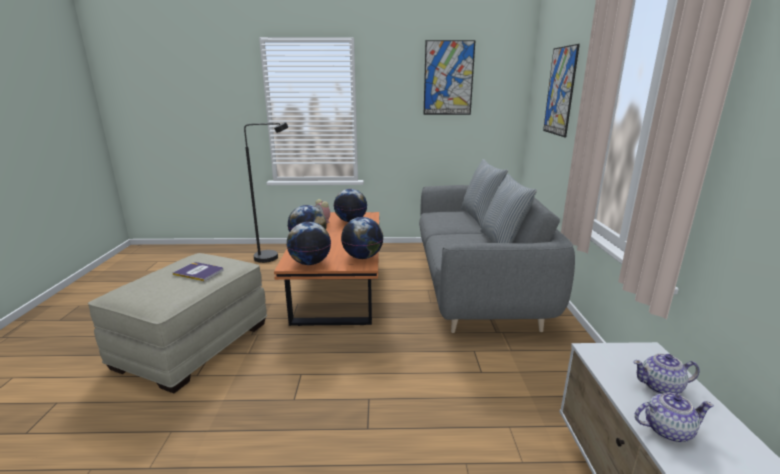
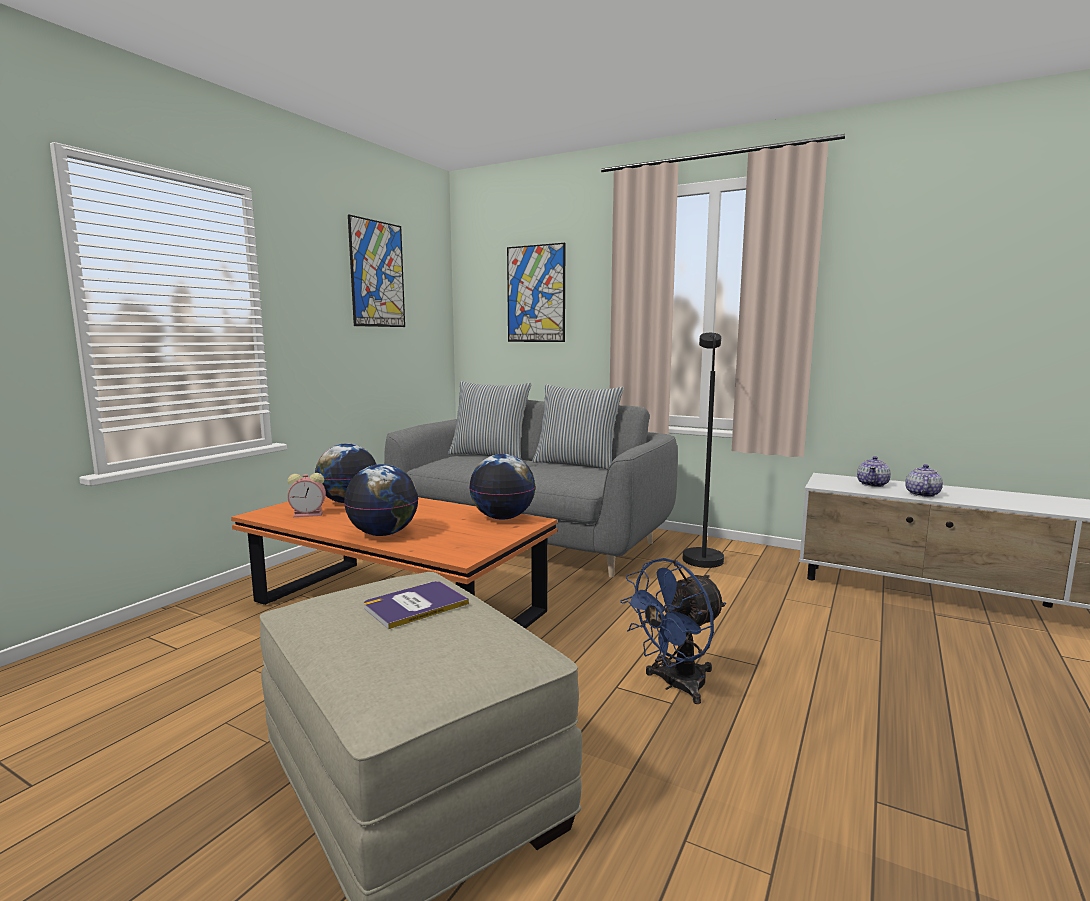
camera: 60 degrees left, 10 degrees down
black floor lamp [244,122,288,263] -> black floor lamp moved to [683,333,724,568]
globe [286,222,331,265] -> none
none -> blue fan [620,558,726,704]

